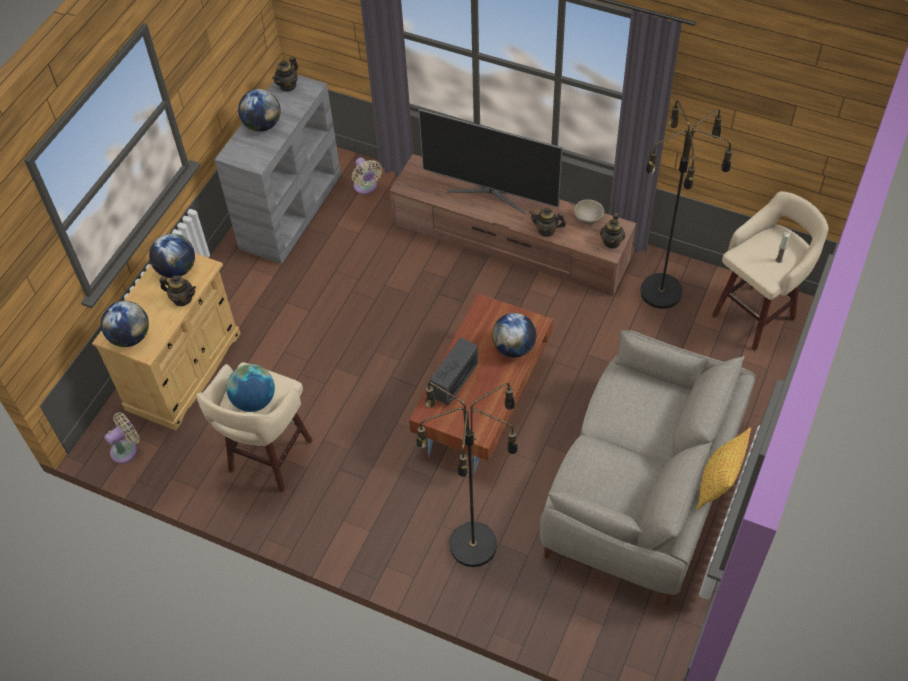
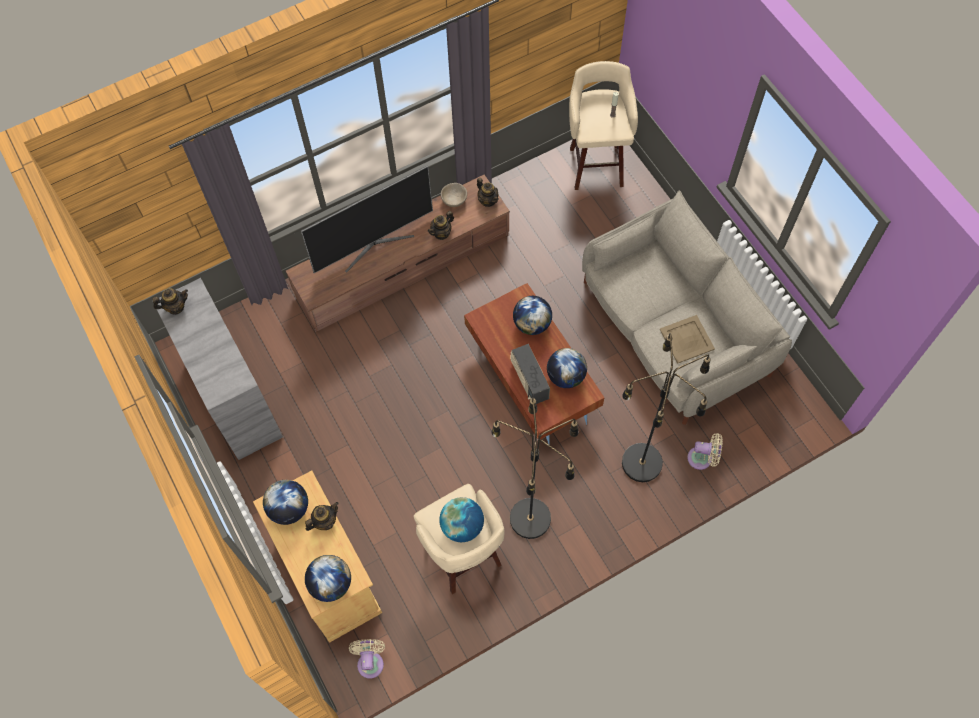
camera: 55 degrees left, 10 degrees up
globe [238,89,281,132] -> globe moved to [547,348,587,388]
teapot [272,56,298,92] -> teapot turned 90 degrees counterclockwise [152,288,188,315]
beige fan [352,158,382,194] -> beige fan moved to [687,433,723,470]
floor lamp [640,100,732,309] -> floor lamp moved to [491,397,579,539]
yellow pillow [696,427,751,510] -> none
none -> beige tray [660,315,715,364]

